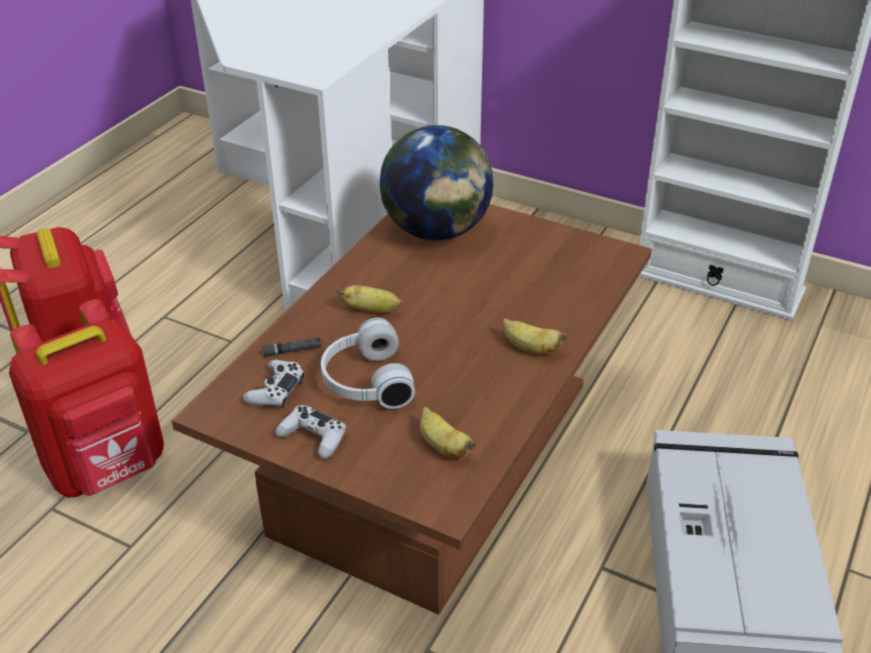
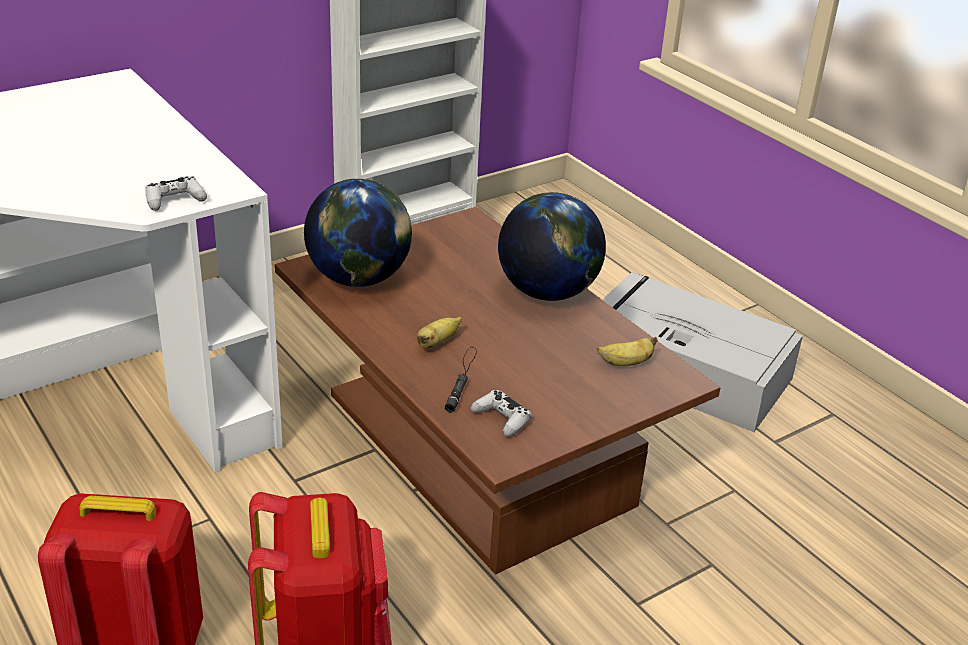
camera: 65 degrees left, 5 degrees down
white game controller [275,405,346,459] -> white game controller moved to [145,176,207,211]
white headphones [321,318,415,409] -> none
banana [503,318,567,354] -> globe [498,192,606,301]

